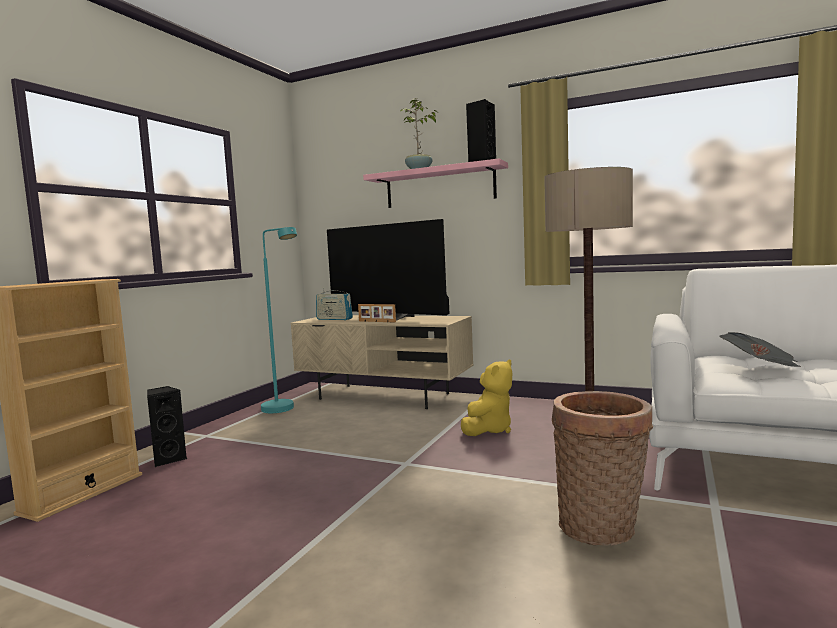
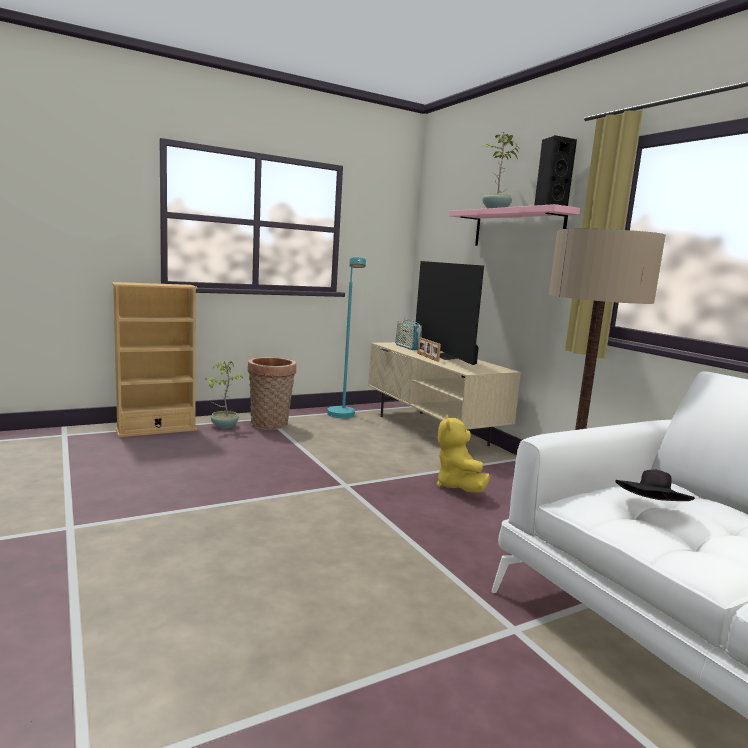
camera: 35 degrees right, 5 degrees up
black speaker [147,386,187,467] -> potted plant [205,360,243,429]
yellow plush toy [461,359,512,436] -> yellow plush toy turned 105 degrees clockwise [436,414,490,493]
basket [552,391,653,546] -> basket moved to [248,357,296,429]
newspaper [719,332,801,367] -> black hat [615,470,695,501]

